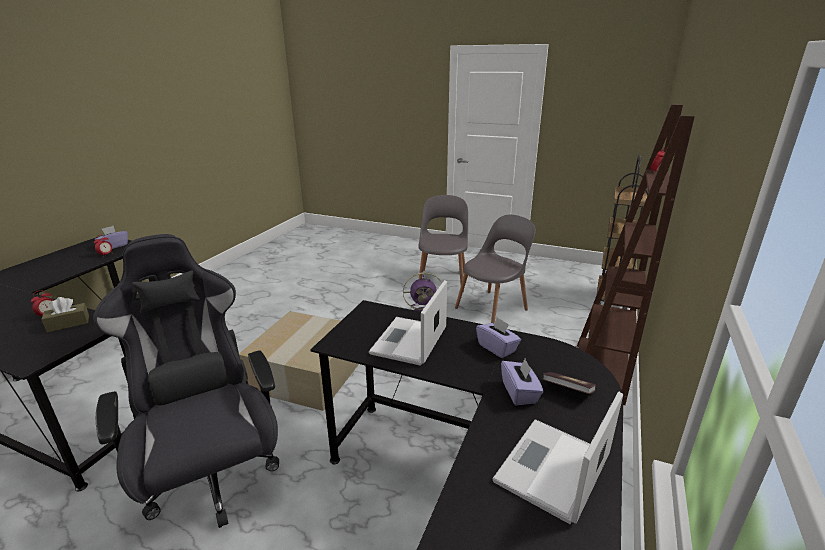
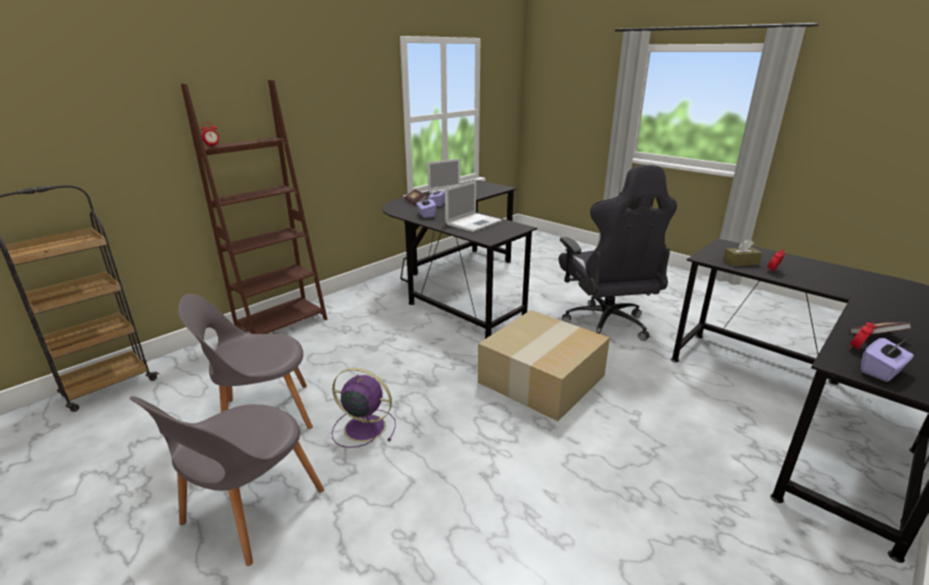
camera: 160 degrees left, 0 degrees up
none -> book [850,322,911,334]

